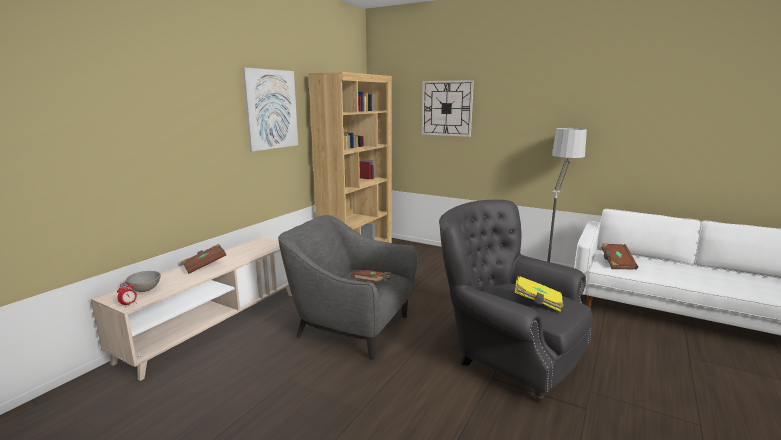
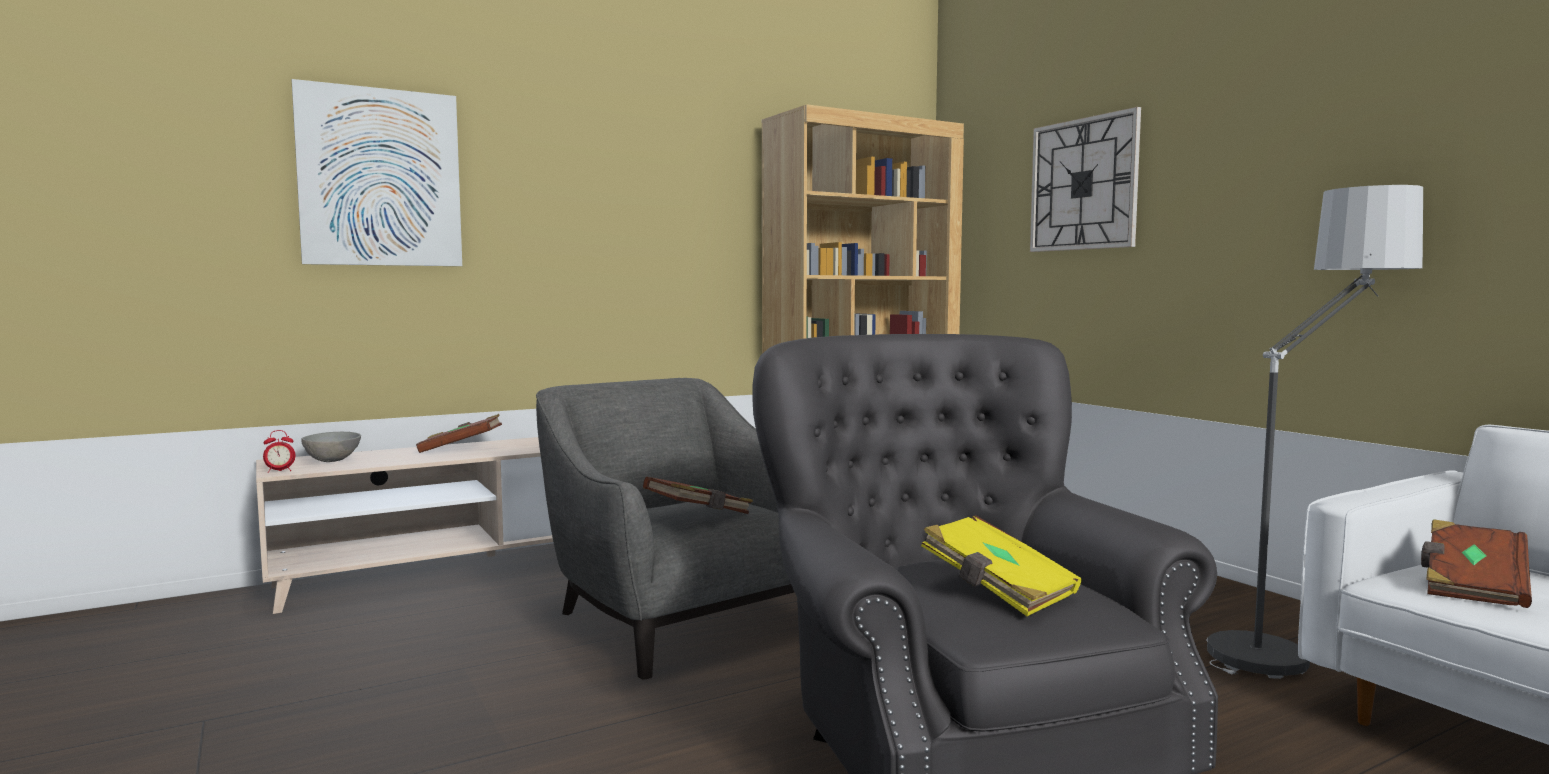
camera: 30 degrees right, 10 degrees down
picture [243,68,298,151] -> picture moved to [292,79,462,266]

